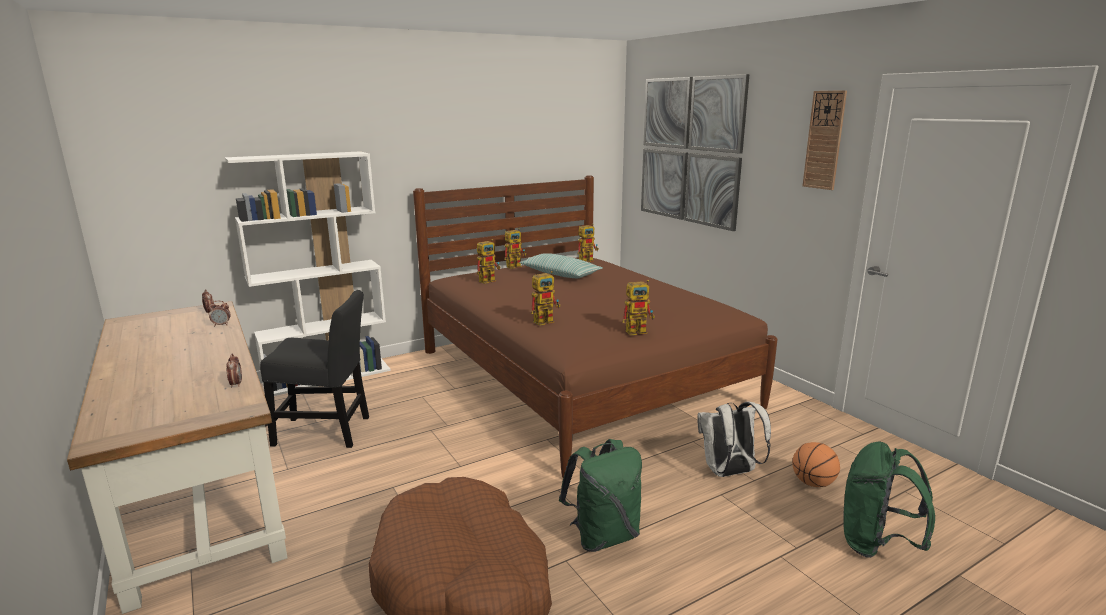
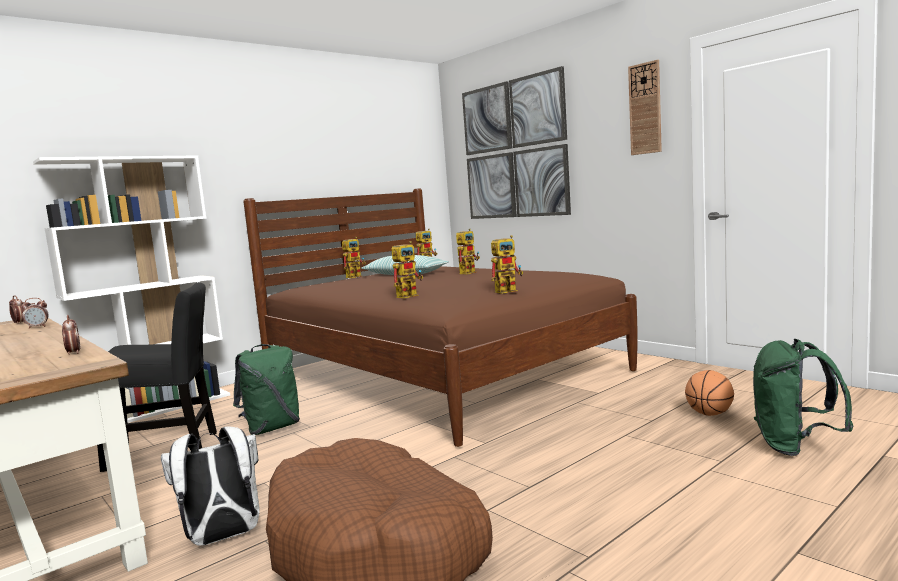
camera: 10 degrees left, 10 degrees down
toy robot [477,239,500,284] -> toy robot moved to [456,229,480,274]
green backpack [559,439,642,552] -> green backpack moved to [233,344,300,435]
white backpack [697,401,771,477] -> white backpack moved to [161,426,260,546]

